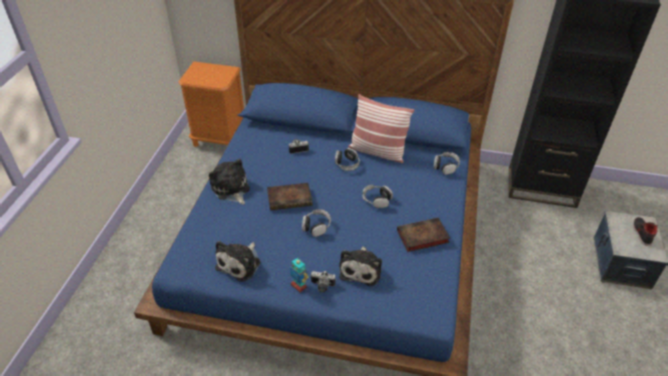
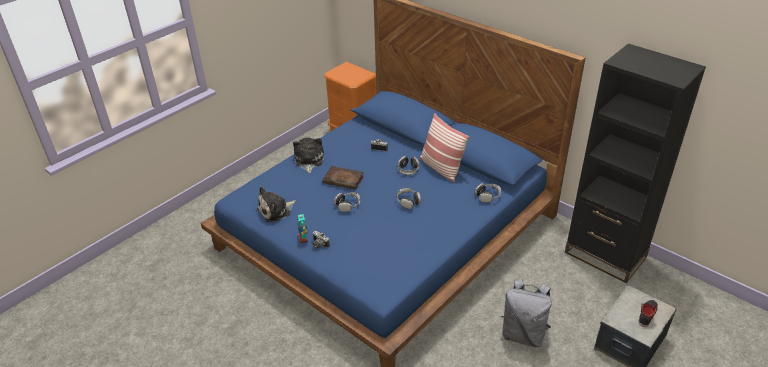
camera: 30 degrees right, 5 degrees down
plush toy [339,246,382,286] -> none
book [397,217,450,252] -> none
none -> grey backpack [501,279,552,347]

